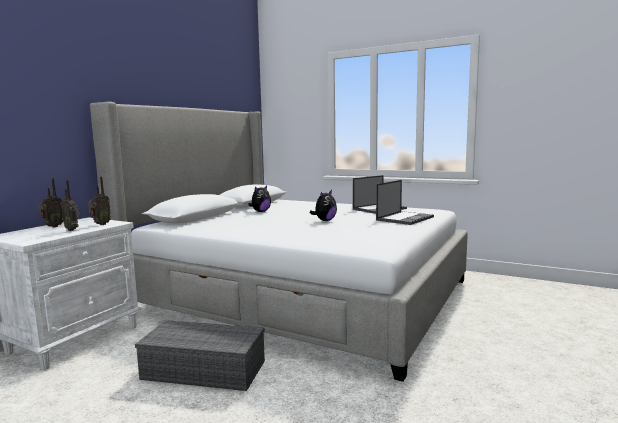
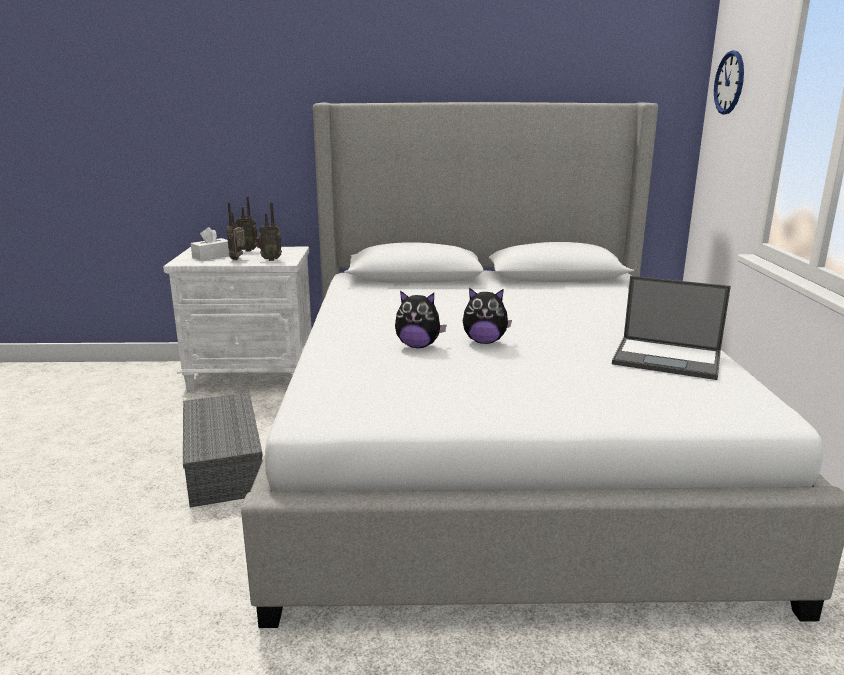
camera: 60 degrees right, 10 degrees up
plush toy [248,185,271,212] -> plush toy moved to [395,291,447,348]
laptop [376,180,434,225] -> none
none -> white tissue box [191,227,229,261]
none -> wall clock [714,50,744,115]

